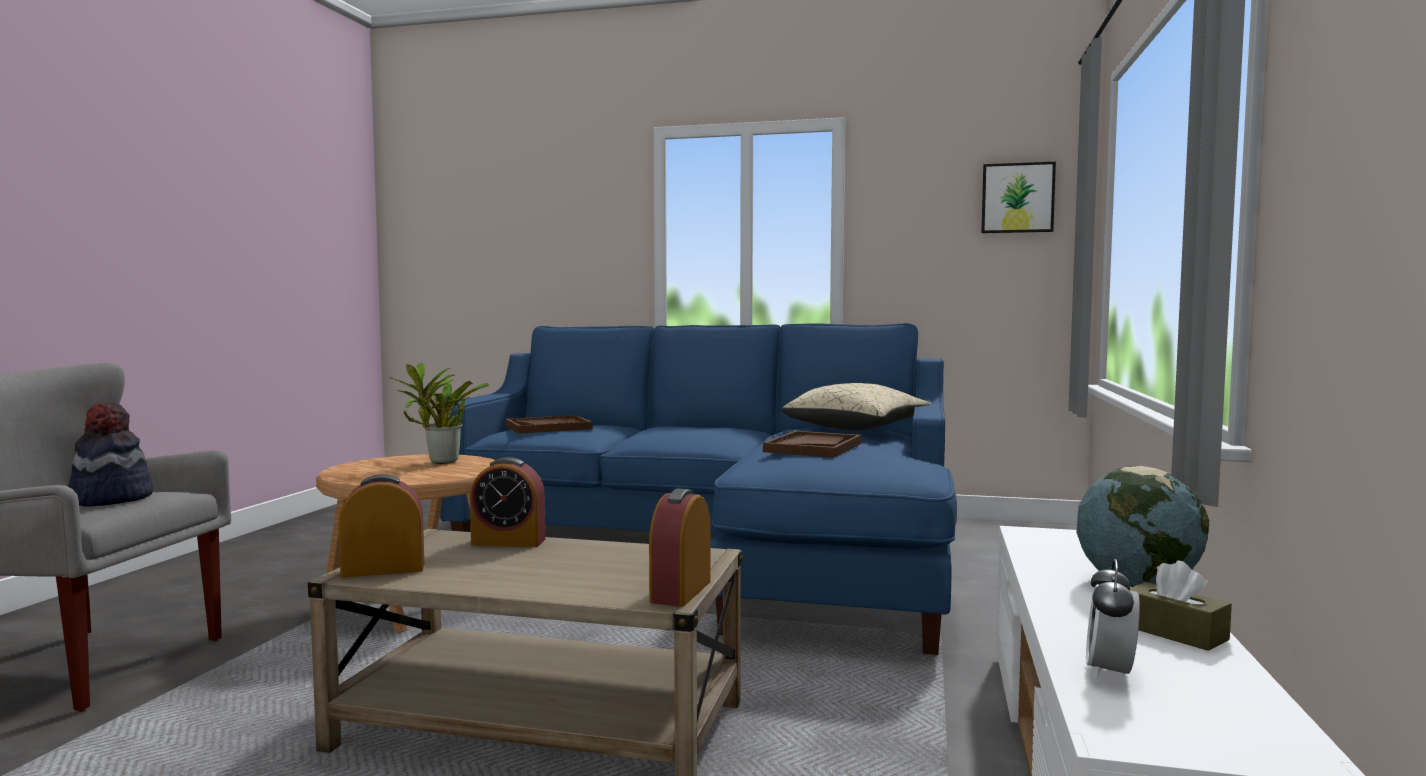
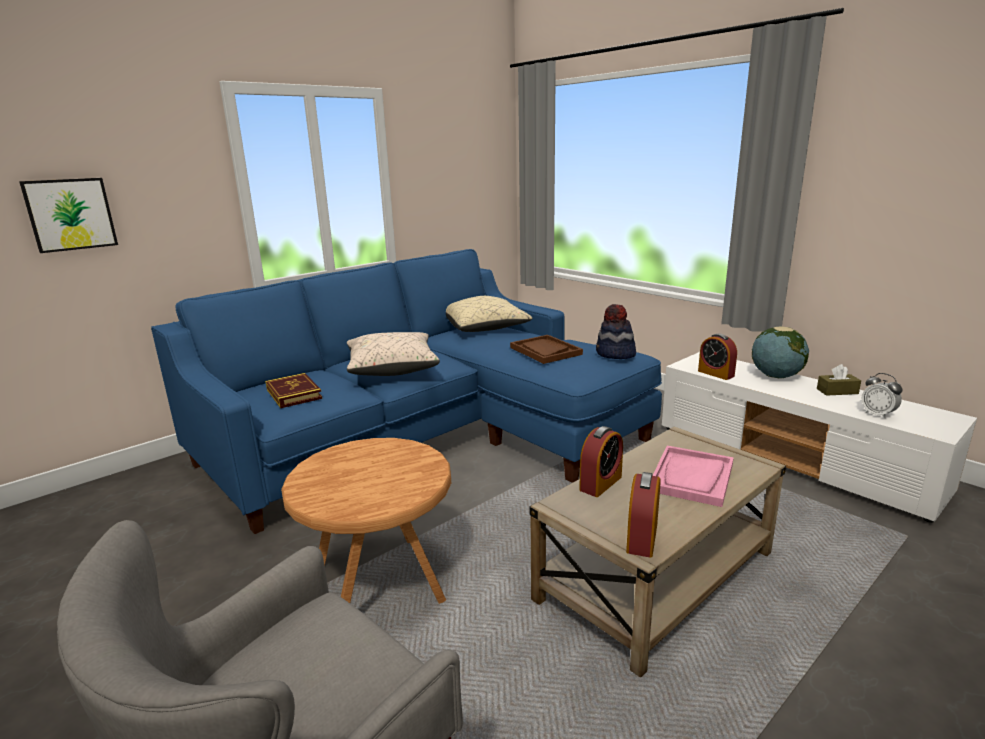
camera: 55 degrees left, 15 degrees up
hat [68,403,153,507] -> hat moved to [596,304,636,359]
potted plant [389,363,490,464] -> none
brown tray [506,415,593,434] -> book [265,373,322,408]
alarm clock [649,489,711,607] -> alarm clock moved to [698,333,737,380]
picture [981,162,1056,233] -> picture moved to [19,178,118,253]
none -> beige pillow [347,332,440,376]
none -> pink tray [653,446,734,507]

